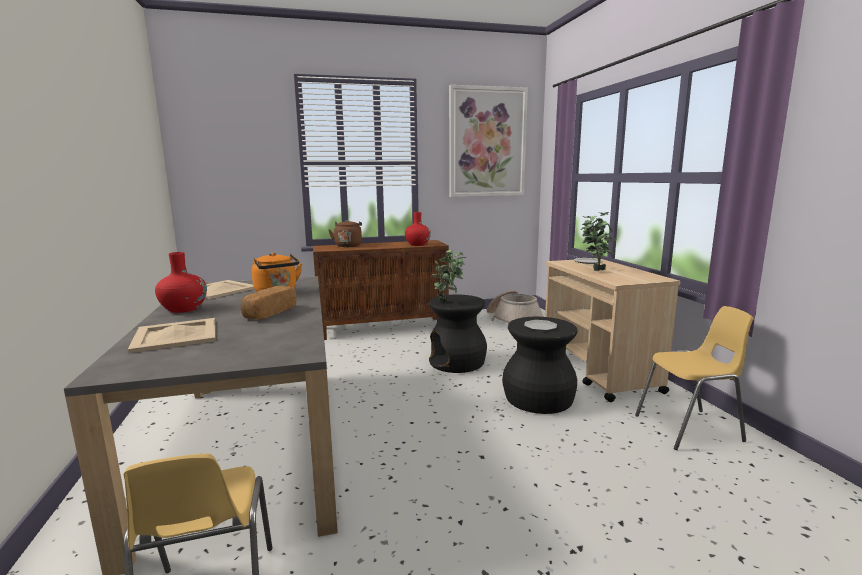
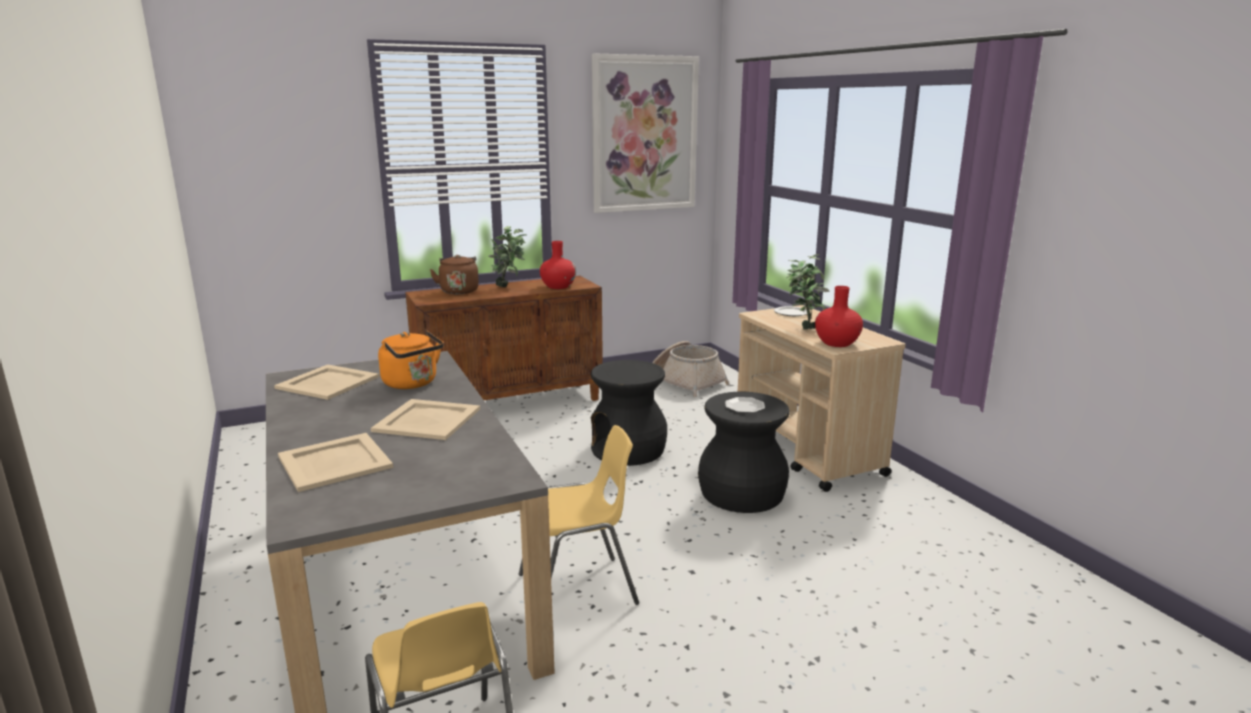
camera: 10 degrees left, 5 degrees up
red vase [155,252,207,313] -> red vase moved to [815,286,863,347]
bread [241,286,297,320] -> beige tray [371,399,480,440]
potted plant [432,250,466,303] -> potted plant moved to [488,226,527,287]
yellow chair [635,306,753,450] -> yellow chair moved to [519,425,639,605]

